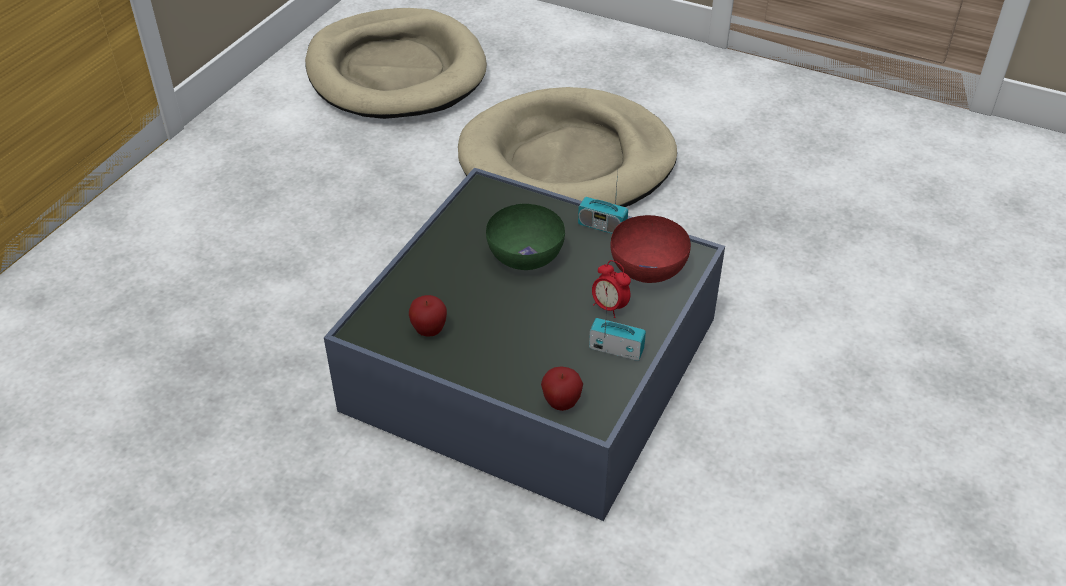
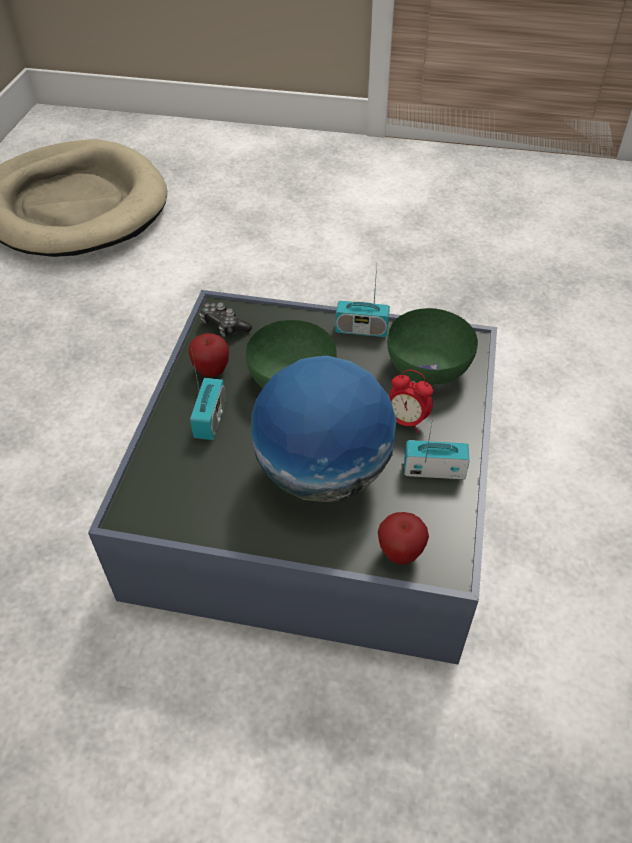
camera: 15 degrees left, 5 degrees up
apple [409,295,447,337] -> apple moved to [188,333,229,377]
beige dog bed [458,87,677,207] -> none
red bowl [610,215,691,283] -> green bowl [387,308,478,385]
none -> radio [190,348,226,440]
none -> game controller [199,302,252,337]
none -> globe [251,356,397,502]

